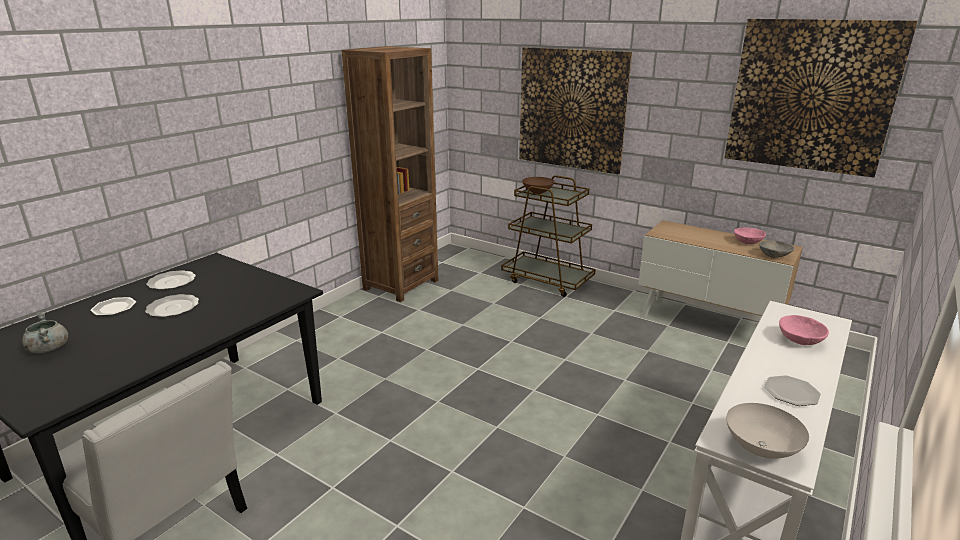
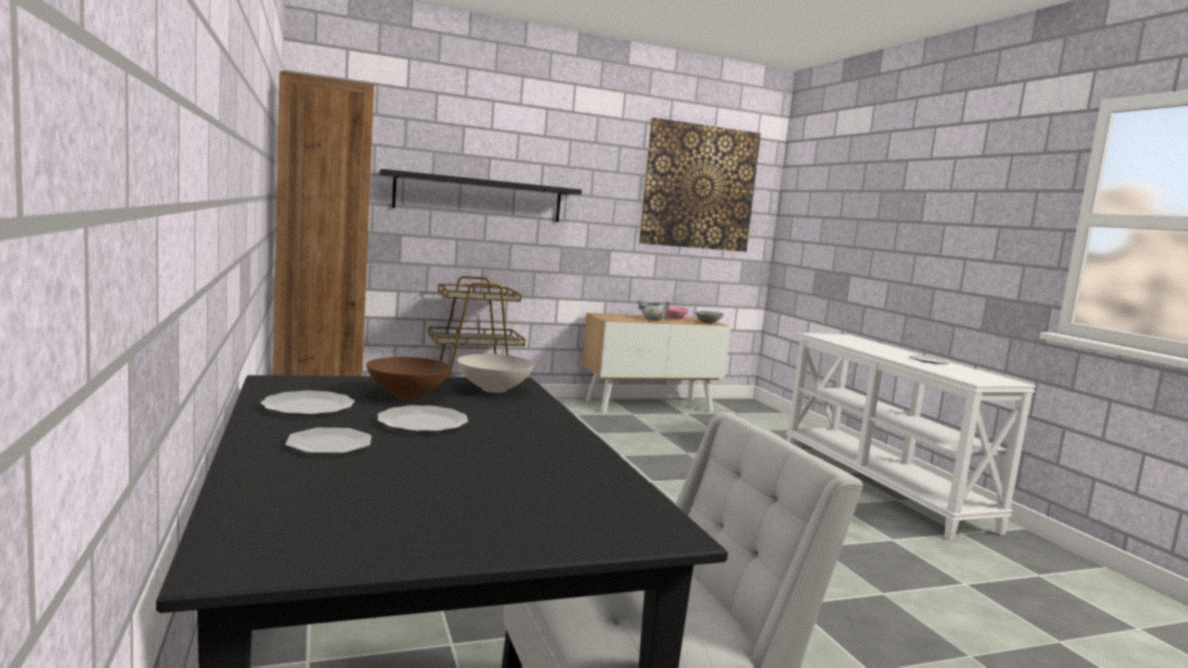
camera: 55 degrees left, 15 degrees down
grey cooking pot [22,312,68,353] -> grey cooking pot moved to [637,299,671,320]
picture [519,47,632,175] -> black shelf [379,169,582,222]
brown bowl [522,177,555,194] -> brown bowl moved to [366,357,451,399]
white bowl [726,403,809,458] -> white bowl moved to [457,354,534,393]
pink bowl [779,315,829,345] -> none

